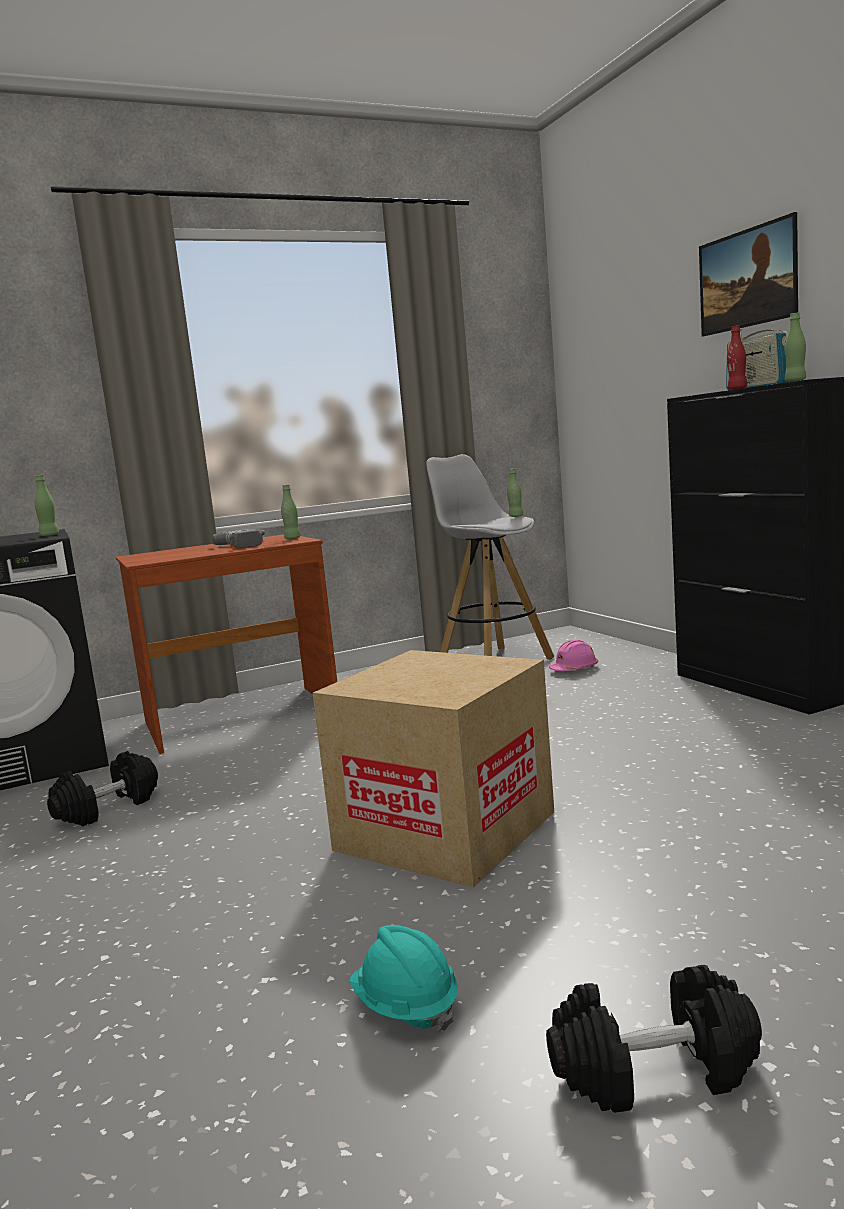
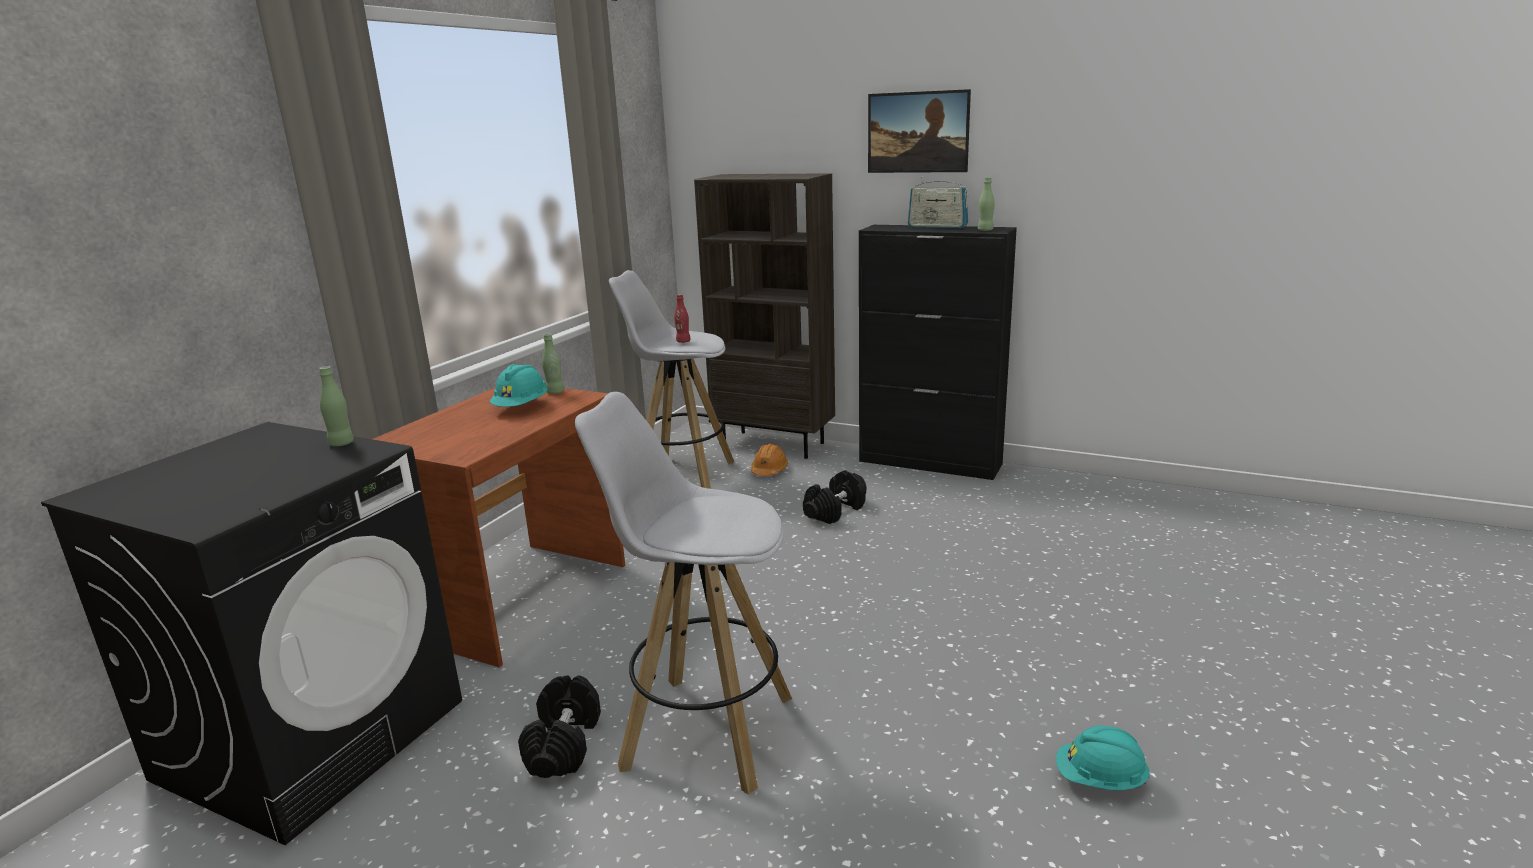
camera: 40 degrees left, 10 degrees up
power drill [212,529,265,548] -> turquoise hard hat [489,364,547,407]
cardboard box [313,650,554,888] -> none
green bottle [507,469,523,517] -> none
black dumbbell [546,965,762,1113] -> black dumbbell moved to [803,470,866,524]
pink hard hat [549,640,598,671] -> orange hard hat [751,444,788,476]
red bottle [727,325,747,390] -> red bottle moved to [674,294,691,343]
none -> white stool [575,392,792,795]
none -> brown bookcase [694,173,835,459]

